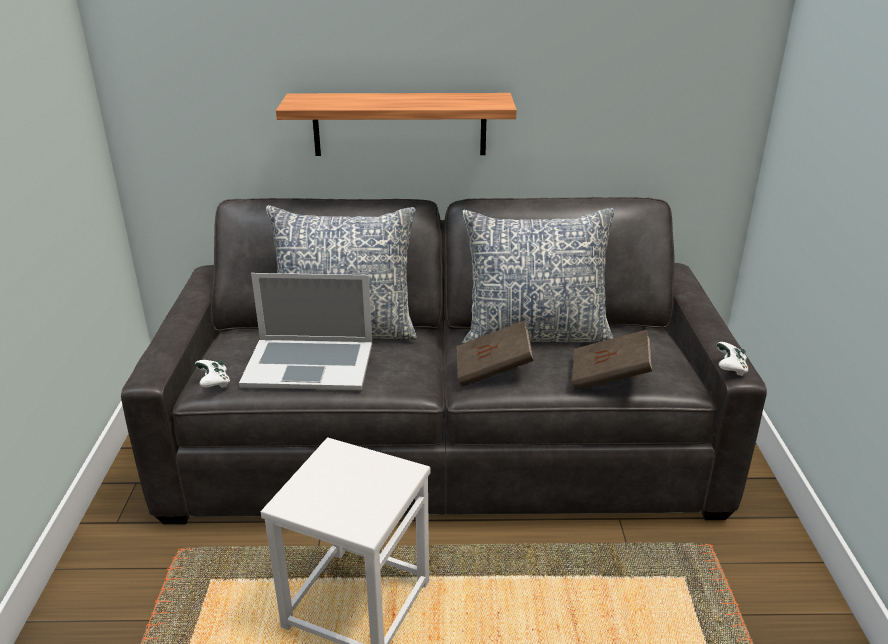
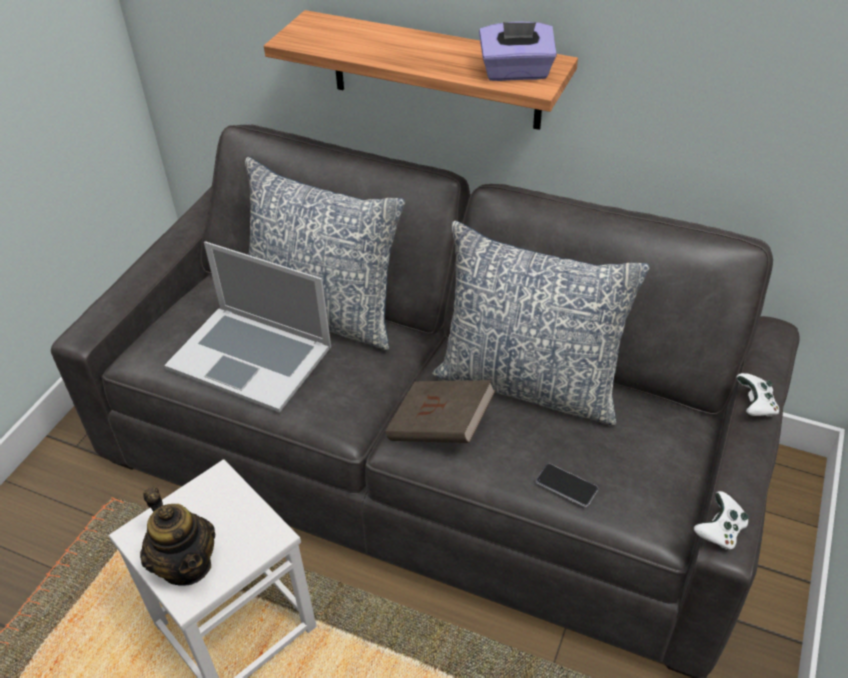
camera: 25 degrees right, 15 degrees up
white game controller [195,360,230,388] -> white game controller moved to [736,373,779,417]
brown book [572,330,653,390] -> phone [536,464,598,507]
none -> teapot [140,487,215,586]
none -> purple tissue box [479,21,557,81]

